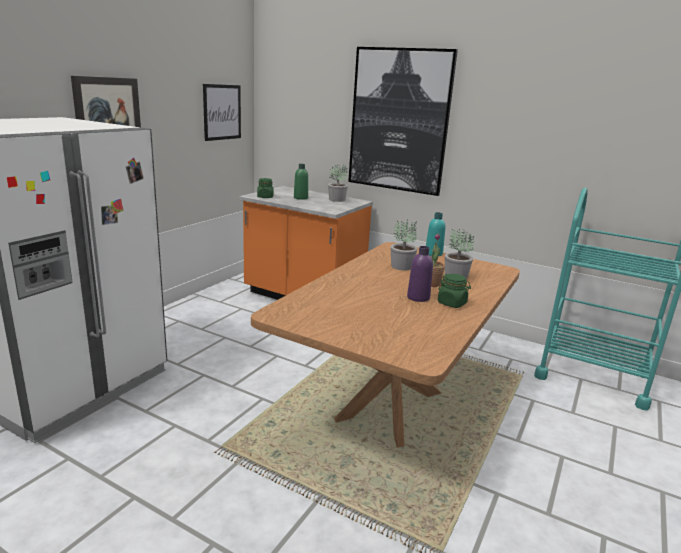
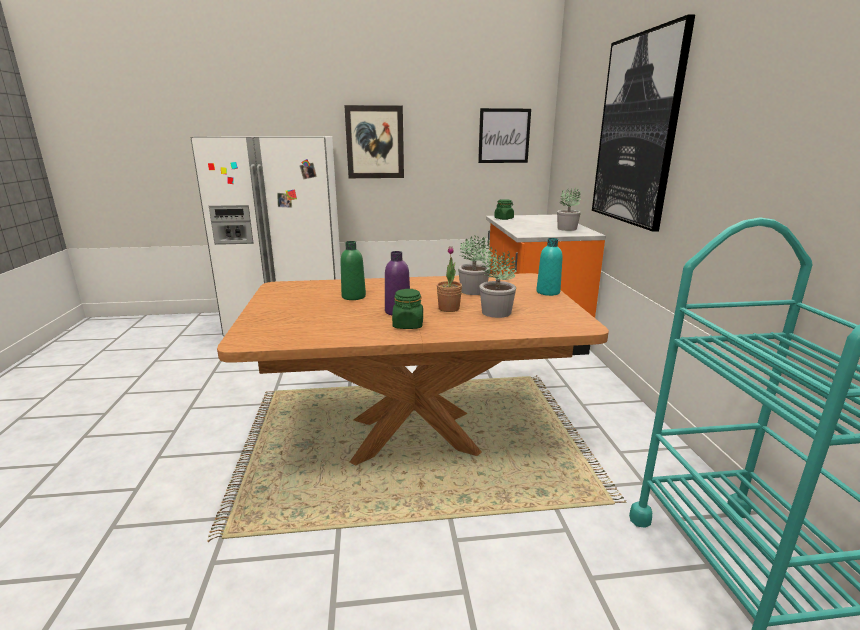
camera: 55 degrees right, 0 degrees up
green bottle [294,164,308,200] -> green bottle moved to [340,241,366,300]

